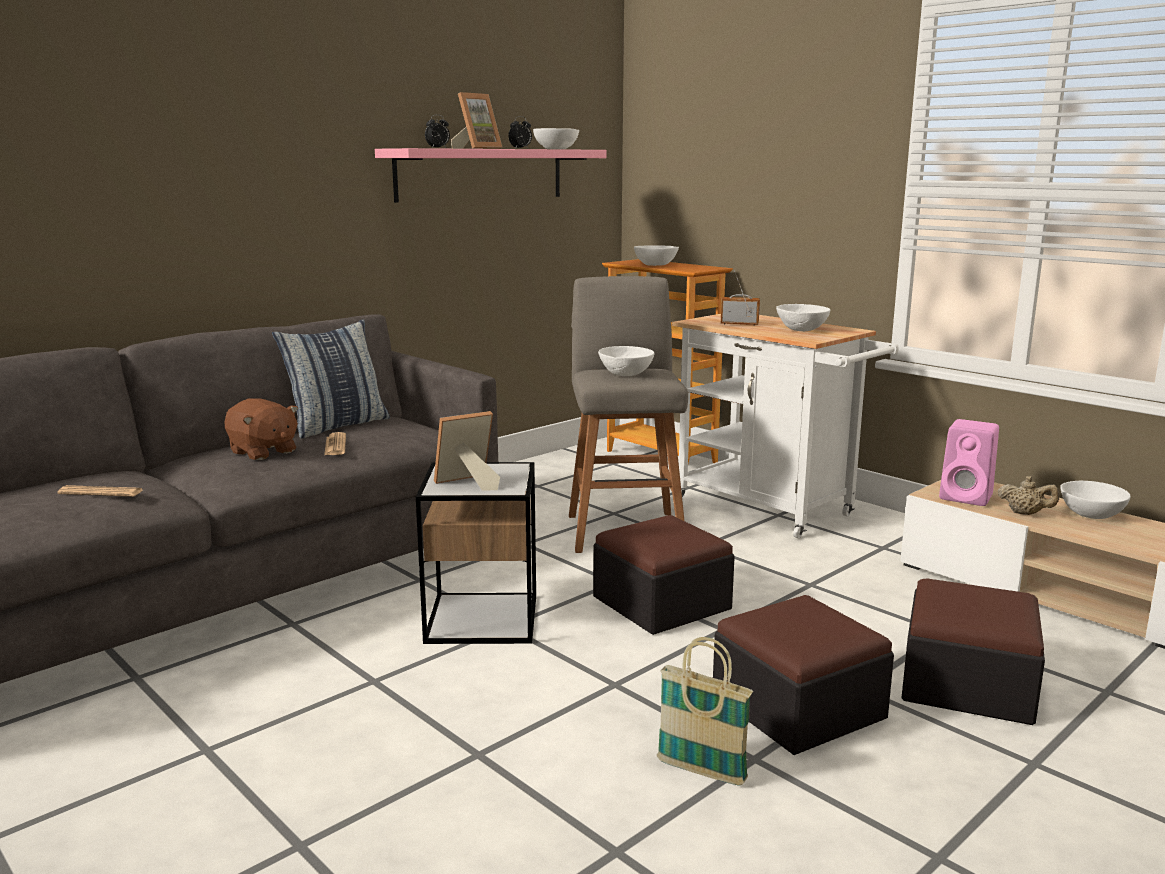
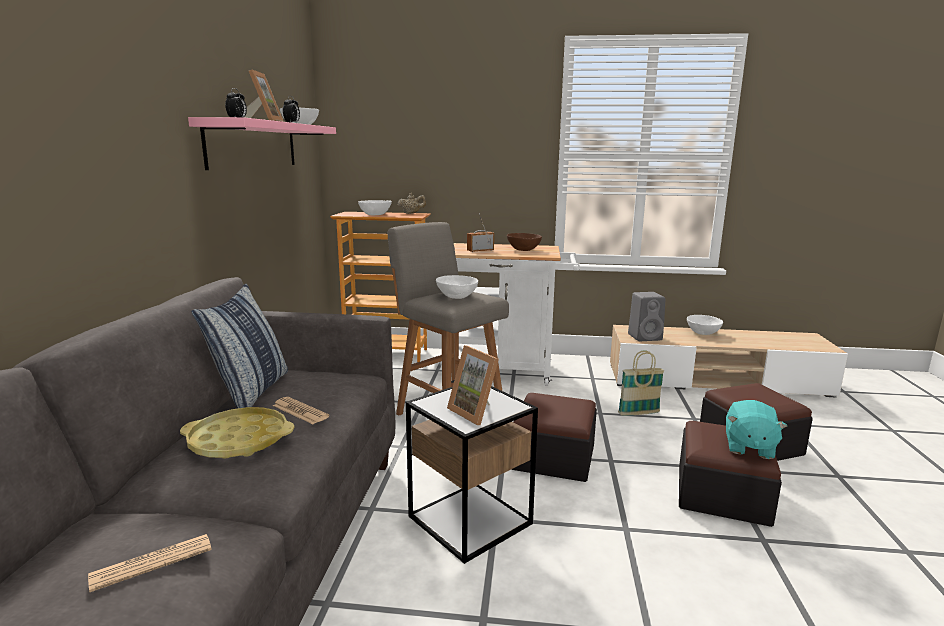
camera: 40 degrees left, 0 degrees up
brown plush toy [224,399,298,460] -> yellow tray [180,407,294,459]
picture frame [434,411,500,491] -> picture frame turned 60 degrees counterclockwise [447,345,499,425]
basket [657,637,753,786] -> basket moved to [618,350,664,416]
white bowl [776,304,830,331] -> brown bowl [507,233,542,251]
pink speaker [939,419,999,506] -> grey speaker [628,292,665,341]
beige teapot [998,476,1059,515] -> beige teapot moved to [397,193,426,214]
none -> turquoise plush toy [726,400,787,459]

